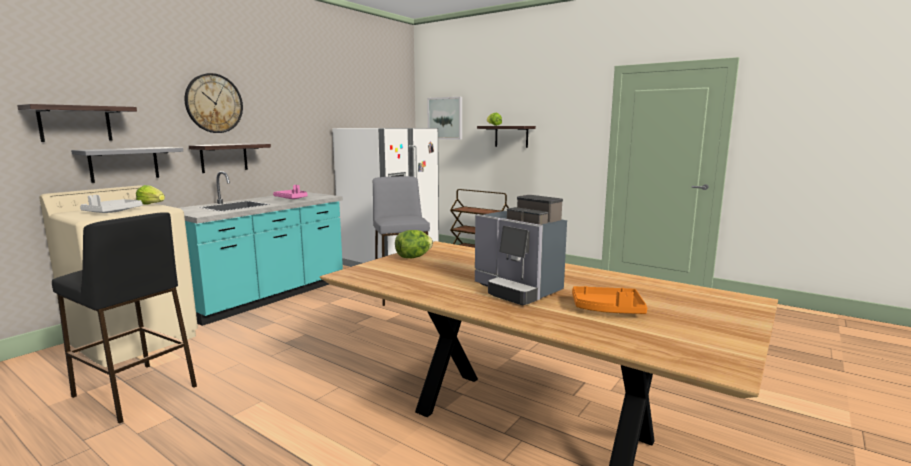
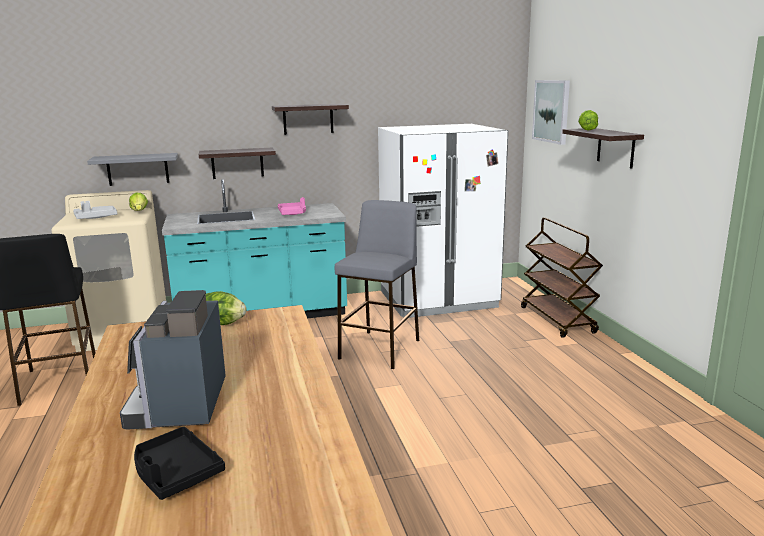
camera: 40 degrees right, 5 degrees up
shelf [17,104,137,142] -> shelf moved to [272,104,349,135]
wall clock [185,73,243,133] -> none
orange tray [572,286,647,314] -> black tray [134,426,225,500]

